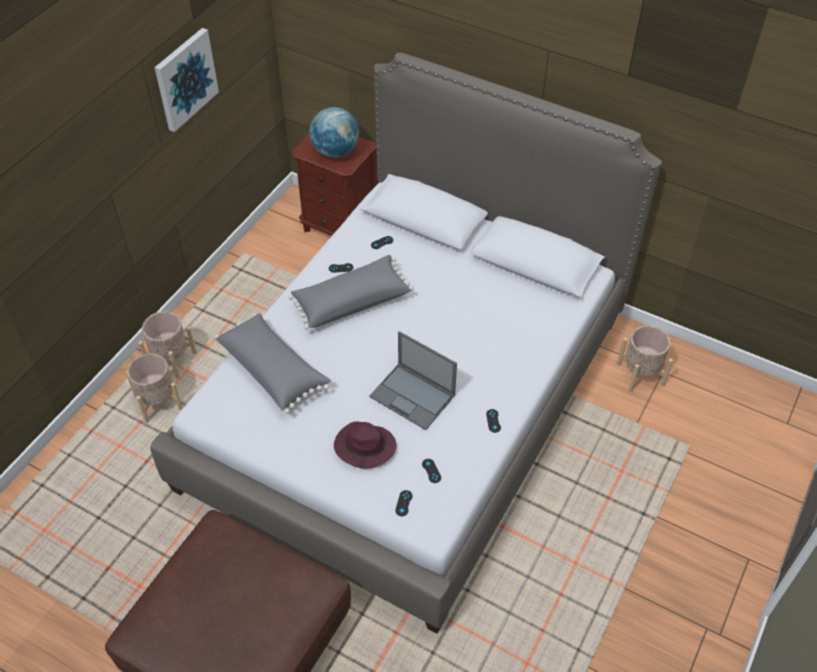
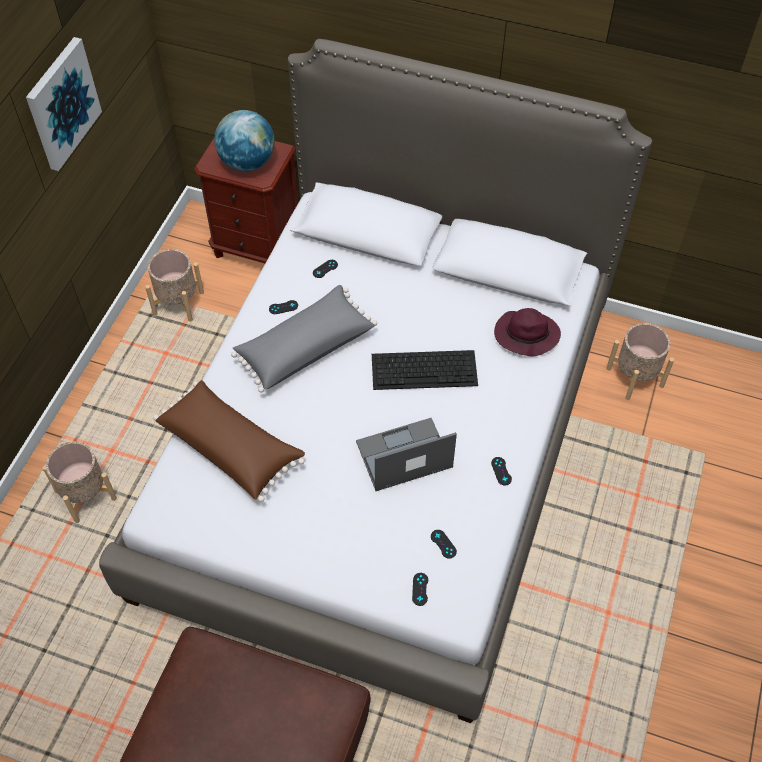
camera: 10 degrees left, 5 degrees up
beige planter [138,311,197,379] -> beige planter moved to [145,249,204,322]
grey pillow [215,313,331,414] -> brown pillow [153,380,305,502]
purple hat [334,422,396,469] -> purple hat moved to [494,308,561,357]
laptop [369,331,457,430] -> laptop turned 135 degrees clockwise [356,418,457,491]
none -> keyboard [372,350,478,390]

